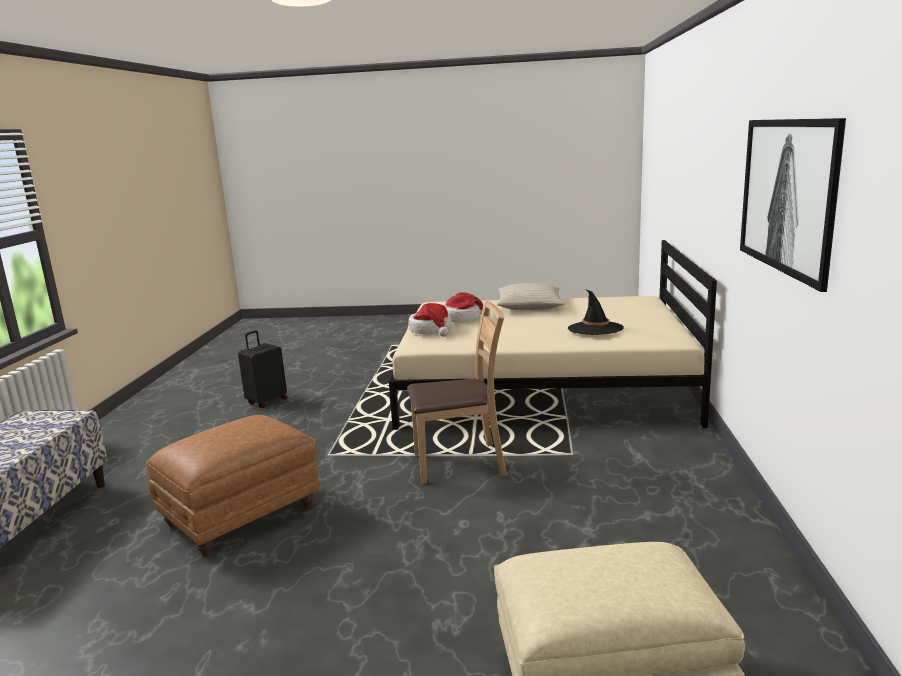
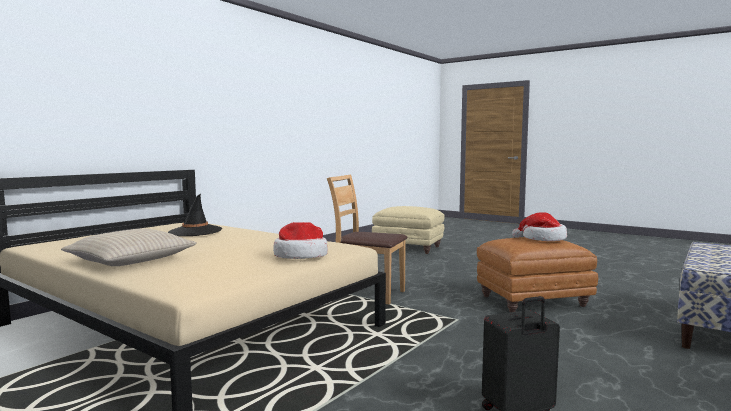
camera: 150 degrees left, 10 degrees down
hat [442,292,490,323] -> hat moved to [512,212,567,241]
picture [740,118,846,292] -> none

